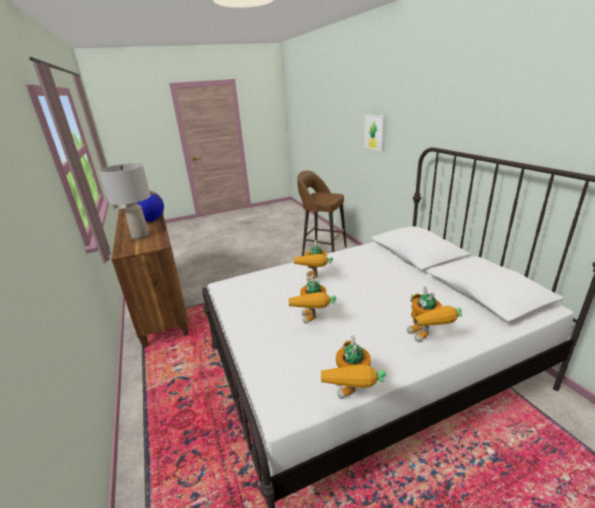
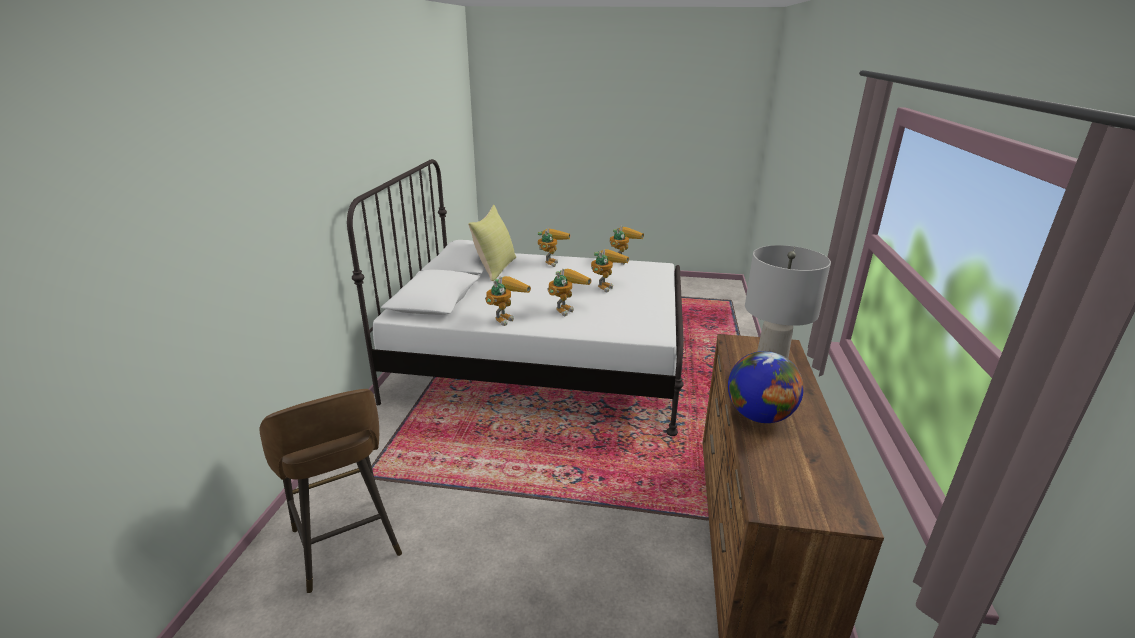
camera: 150 degrees left, 0 degrees up
picture [364,114,385,151] -> none
none -> yellow pillow [468,205,516,281]
none -> toy robot [485,276,531,326]

